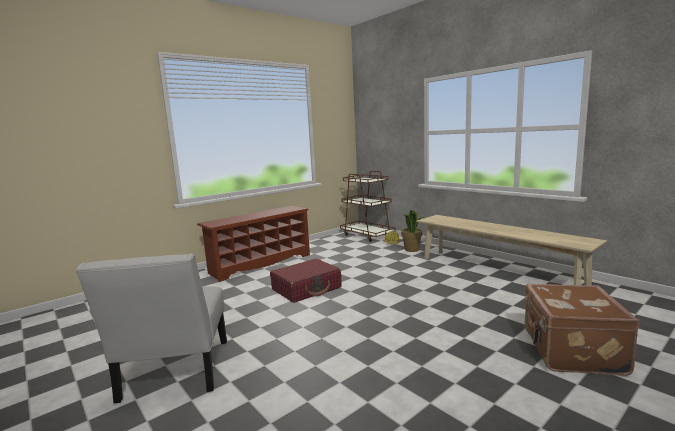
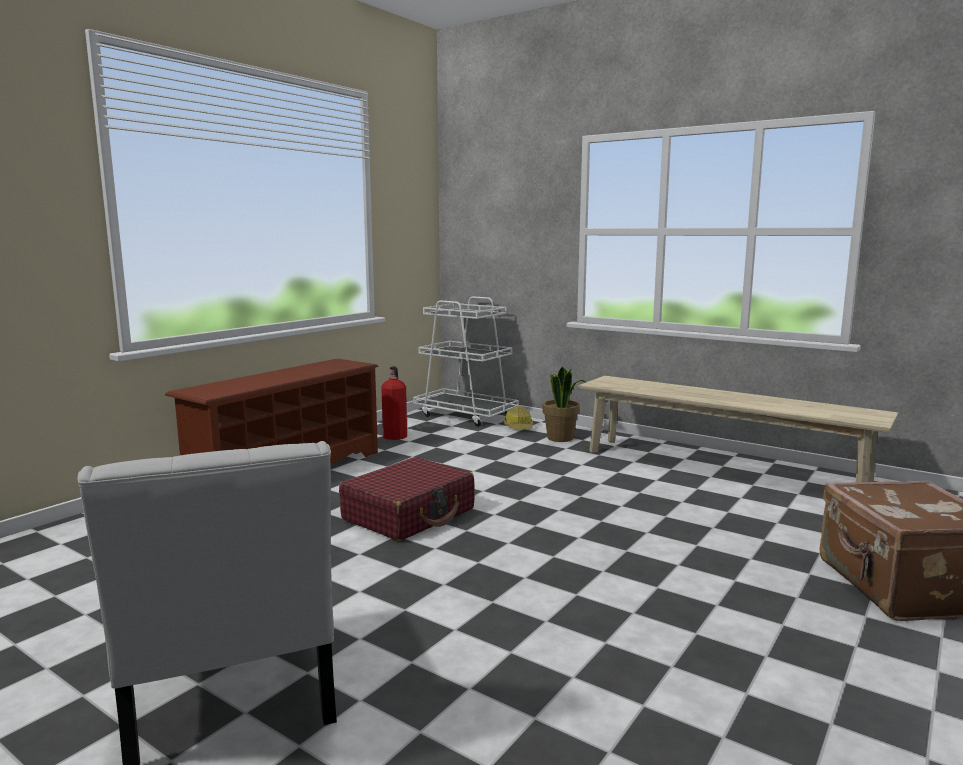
camera: 15 degrees left, 0 degrees up
brown cart [340,171,396,242] -> white cart [413,296,519,427]
none -> fire extinguisher [381,366,407,440]

